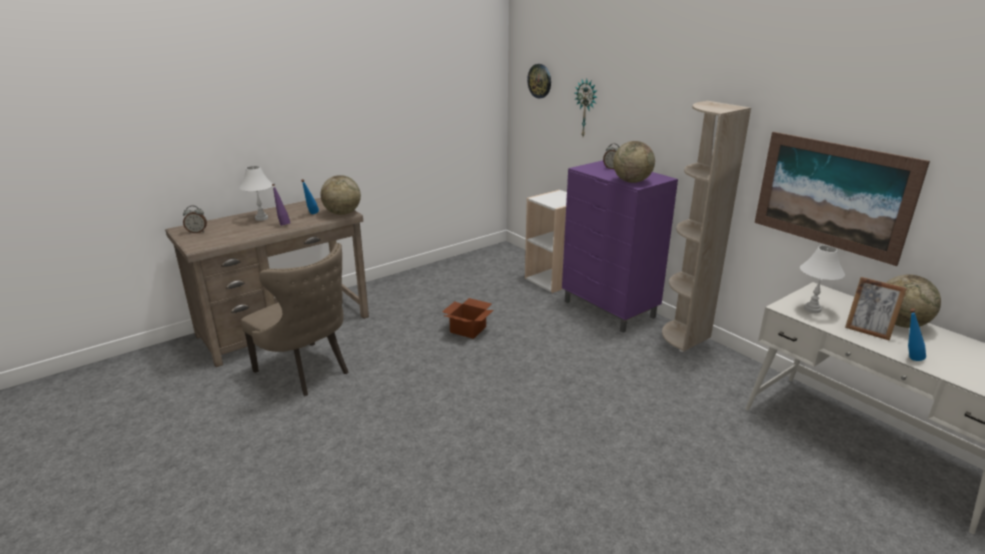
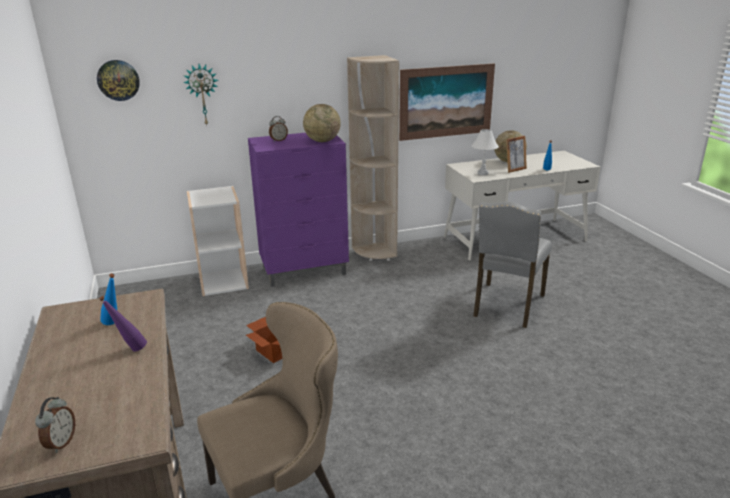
camera: 70 degrees left, 0 degrees up
white table lamp [239,166,272,221] -> none
globe [320,175,361,215] -> none
none -> grey chair [473,202,552,328]

